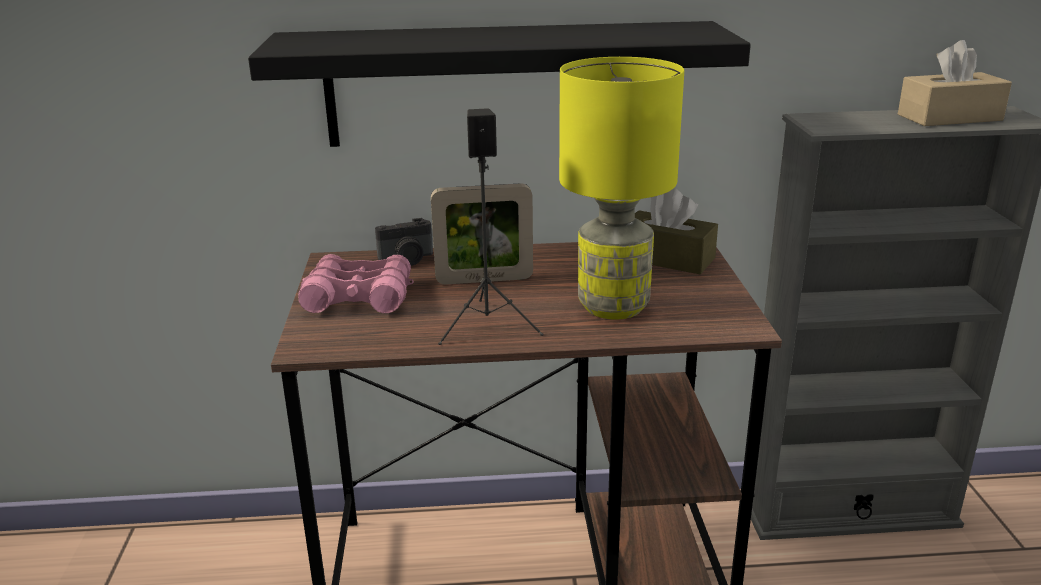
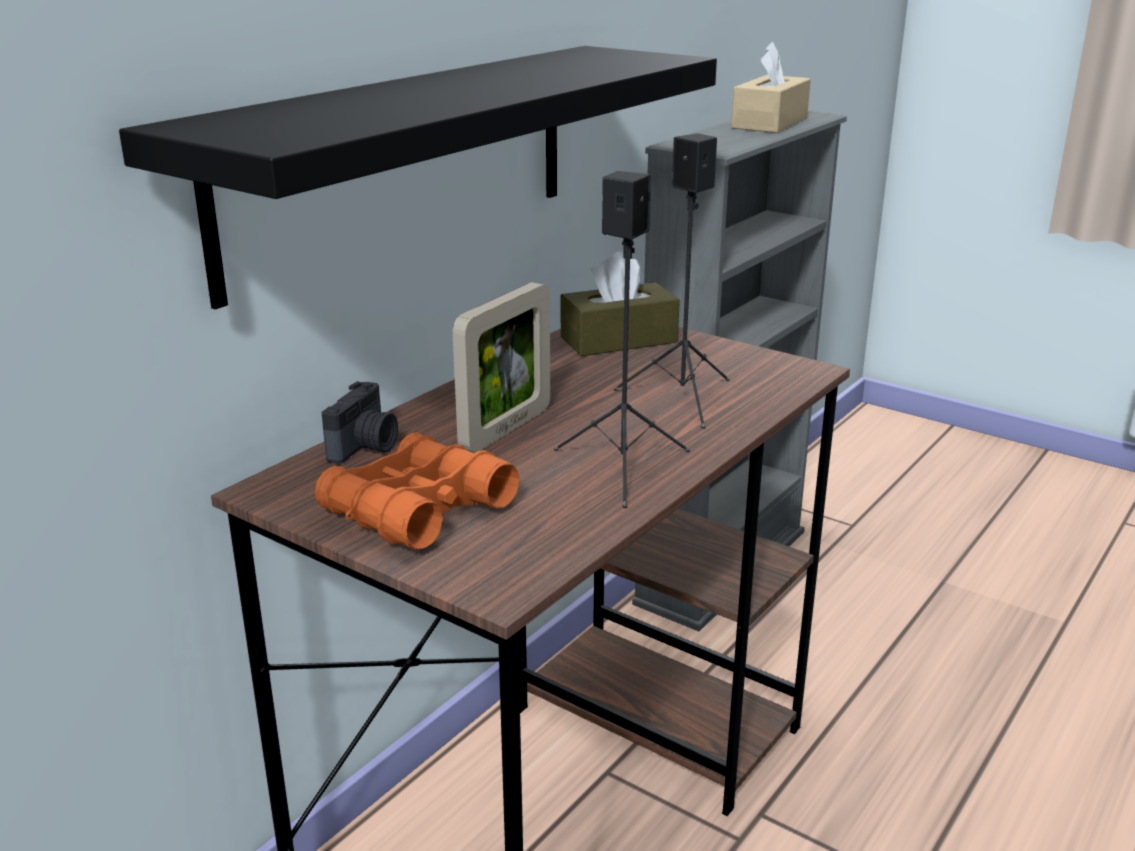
camera: 50 degrees left, 0 degrees up
pink binoculars [298,254,414,313] -> orange binoculars [315,433,519,550]
yellow table lamp [559,57,684,320] -> black speaker [614,133,730,429]

